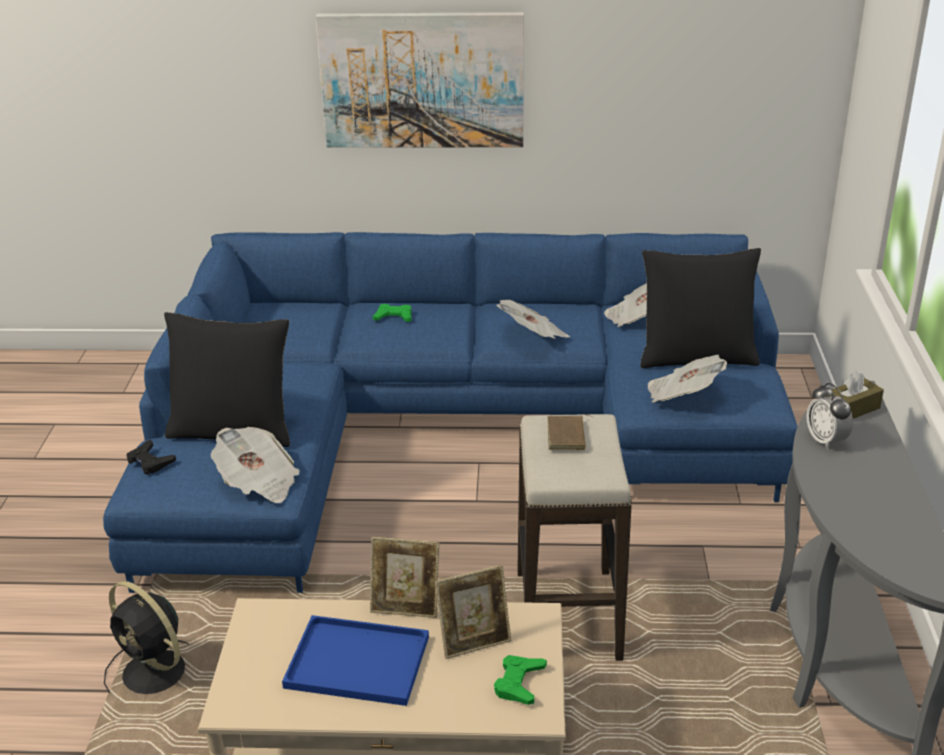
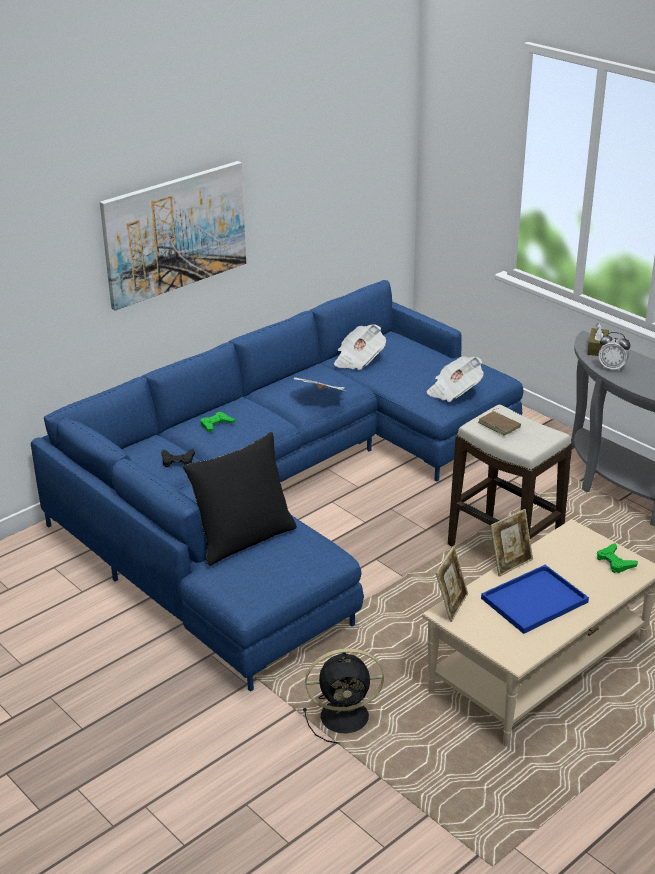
camera: 45 degrees left, 0 degrees up
black game controller [126,439,176,475] -> black game controller moved to [161,449,195,467]
newspaper [211,427,300,503] -> none
picture frame [435,565,511,659] -> picture frame moved to [436,546,468,622]
black pillow [640,248,761,368] -> none

